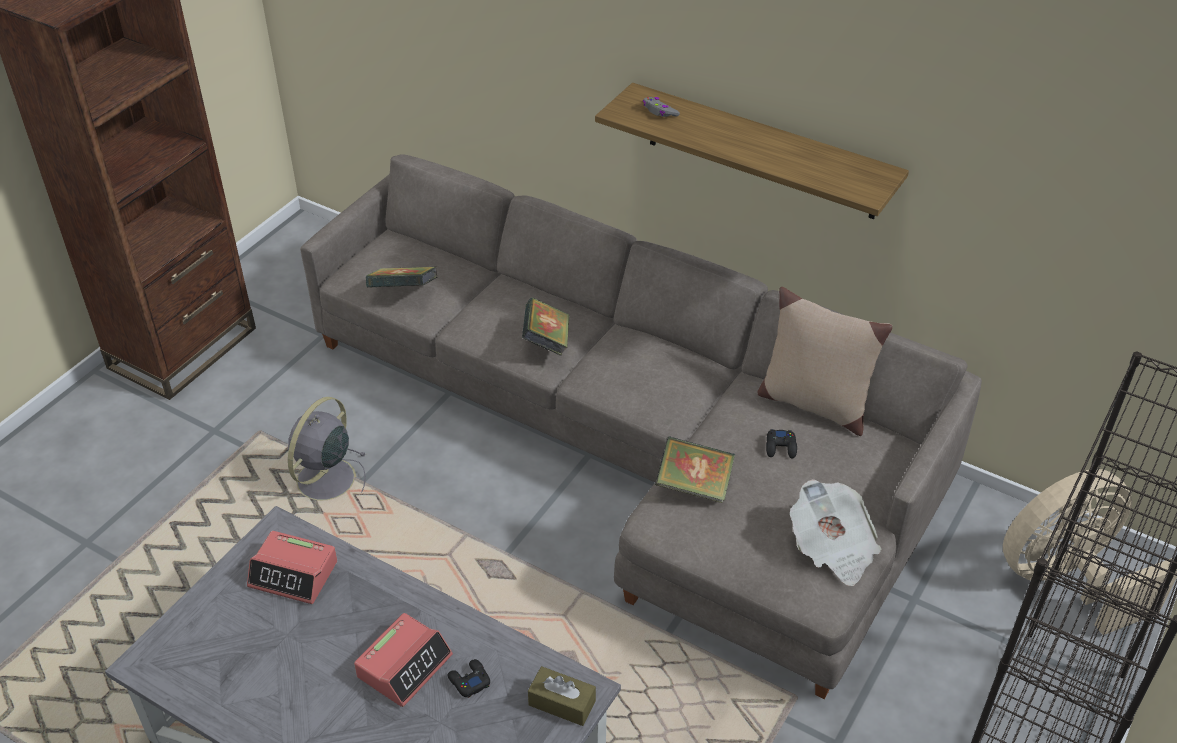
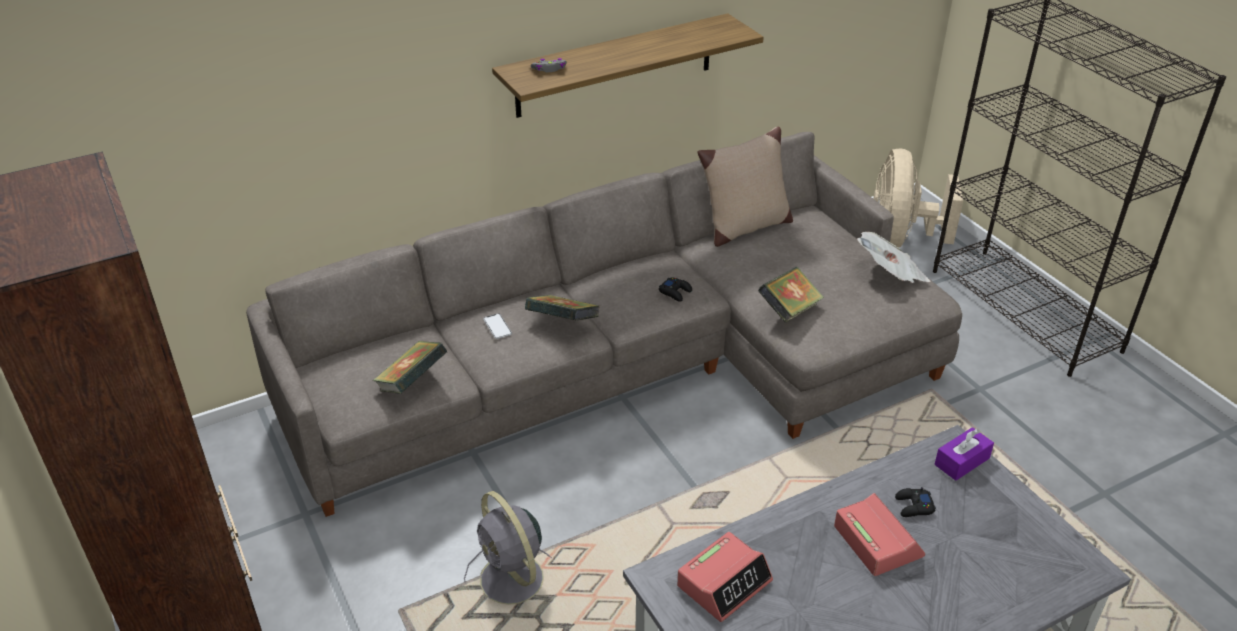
camera: 60 degrees left, 5 degrees down
brown tissue box [528,666,596,726] -> purple tissue box [935,427,994,481]
black game controller [766,429,797,459] -> black game controller moved to [659,277,692,302]
none -> phone [483,313,512,339]

